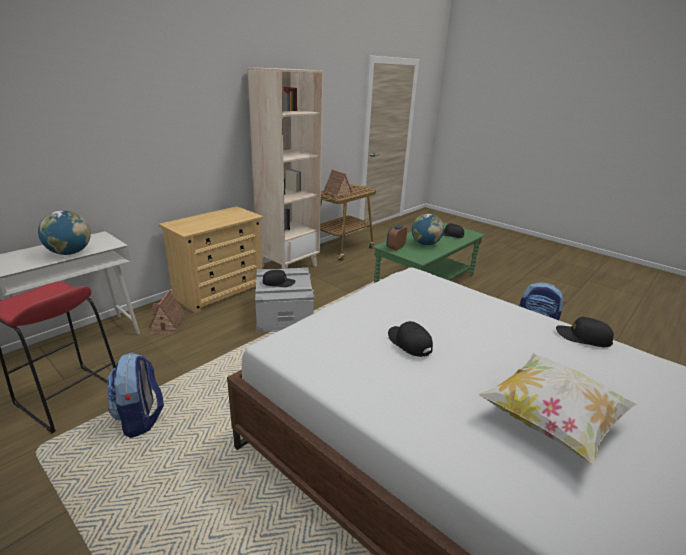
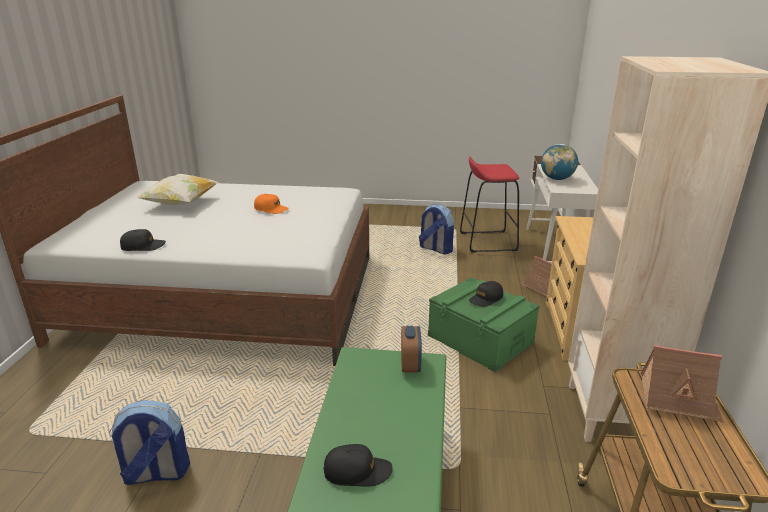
camera: 145 degrees right, 0 degrees up
grey storage box [255,267,315,332] -> green storage box [428,277,540,372]
black cap [388,321,433,357] -> orange cap [254,194,289,214]
globe [412,214,444,245] -> none

